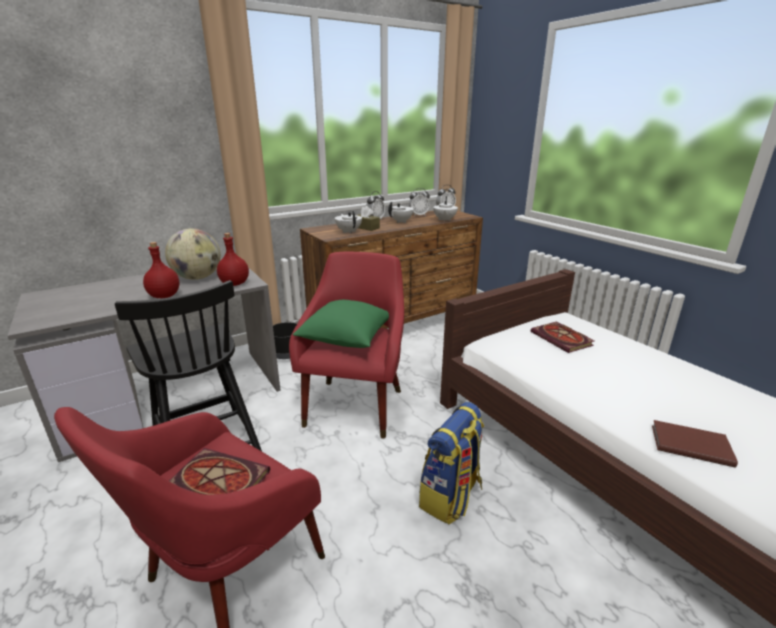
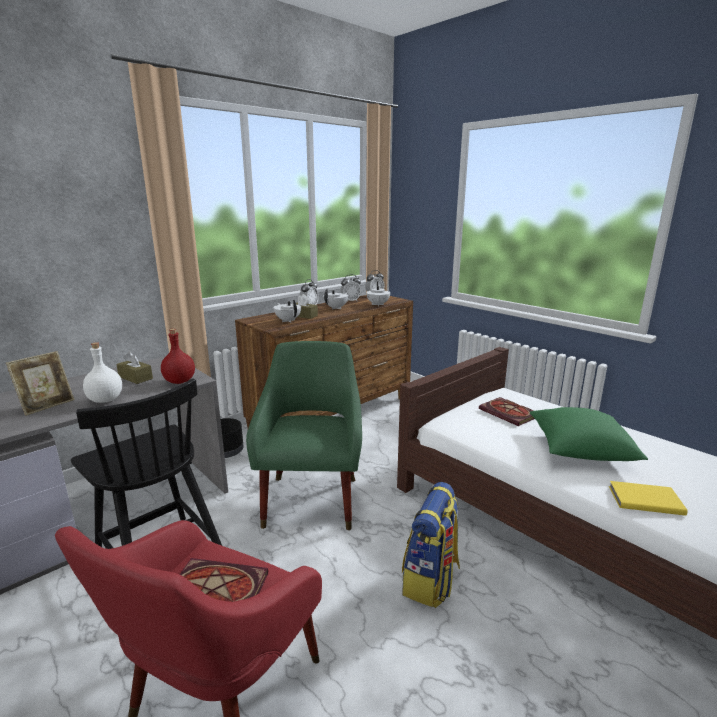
camera: 10 degrees left, 5 degrees down
red bottle [143,242,179,298] -> white bottle [83,342,122,403]
globe [165,228,221,280] -> brown tissue box [116,352,153,384]
red armchair [289,252,404,438] -> green armchair [246,341,362,530]
green pillow [293,300,389,348] -> green pillow moved to [530,407,648,461]
brown book [652,420,738,468] -> yellow book [609,481,688,516]
none -> picture frame [6,351,75,416]

